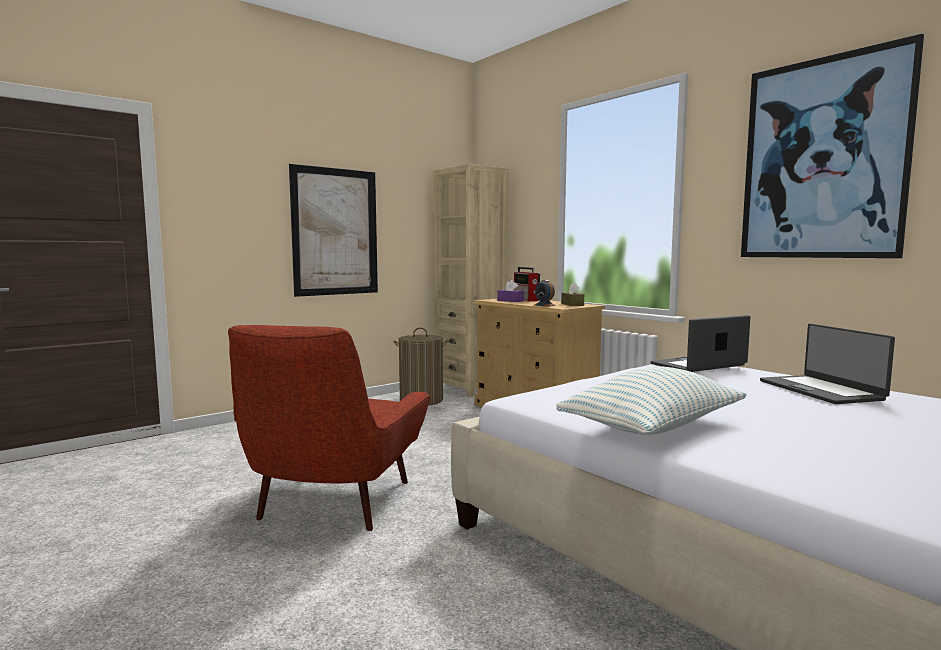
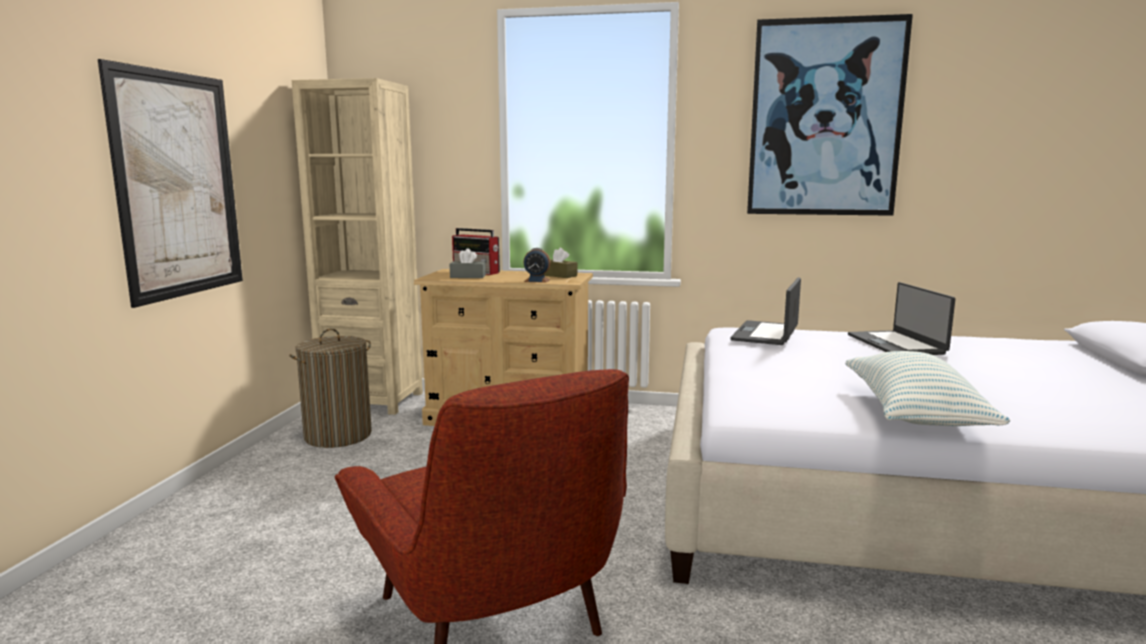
camera: 40 degrees left, 5 degrees up
purple tissue box [497,280,524,302] -> grey tissue box [450,248,486,278]
laptop [760,324,895,404] -> laptop turned 45 degrees clockwise [848,282,955,355]

